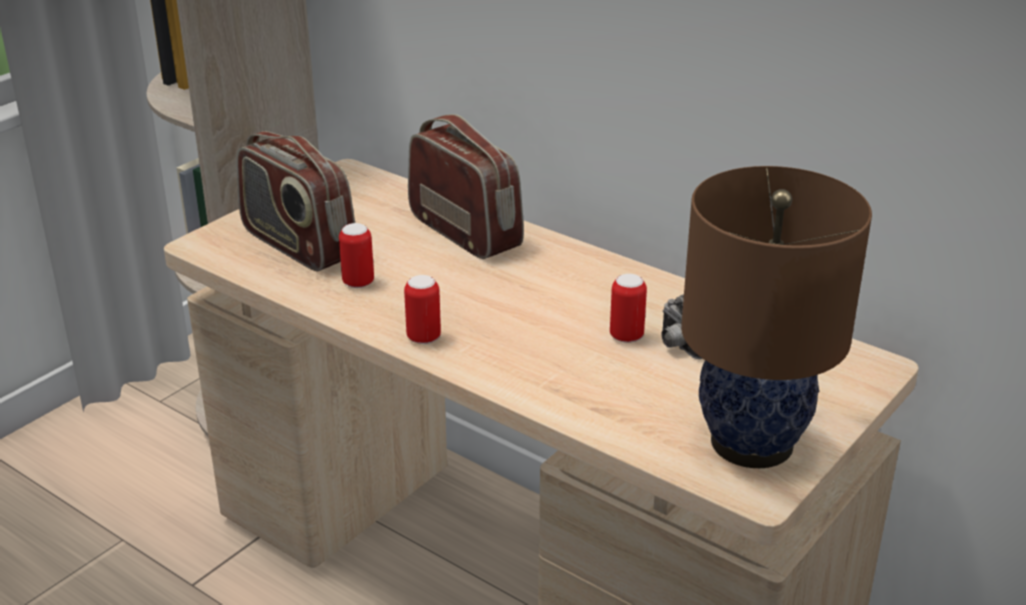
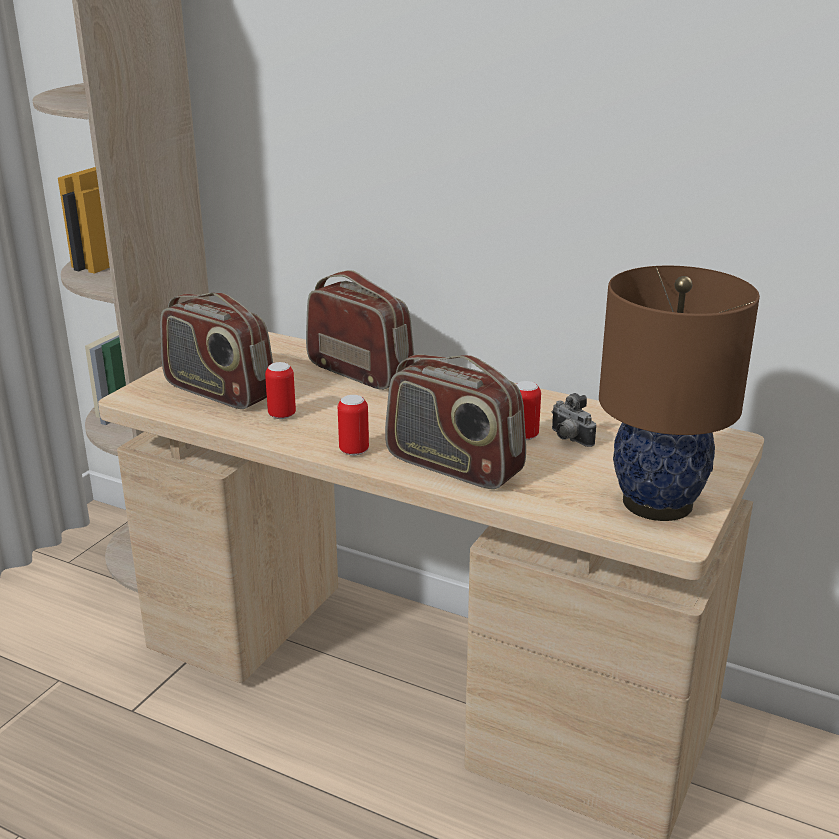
camera: 10 degrees left, 5 degrees down
none -> radio [385,354,526,489]

